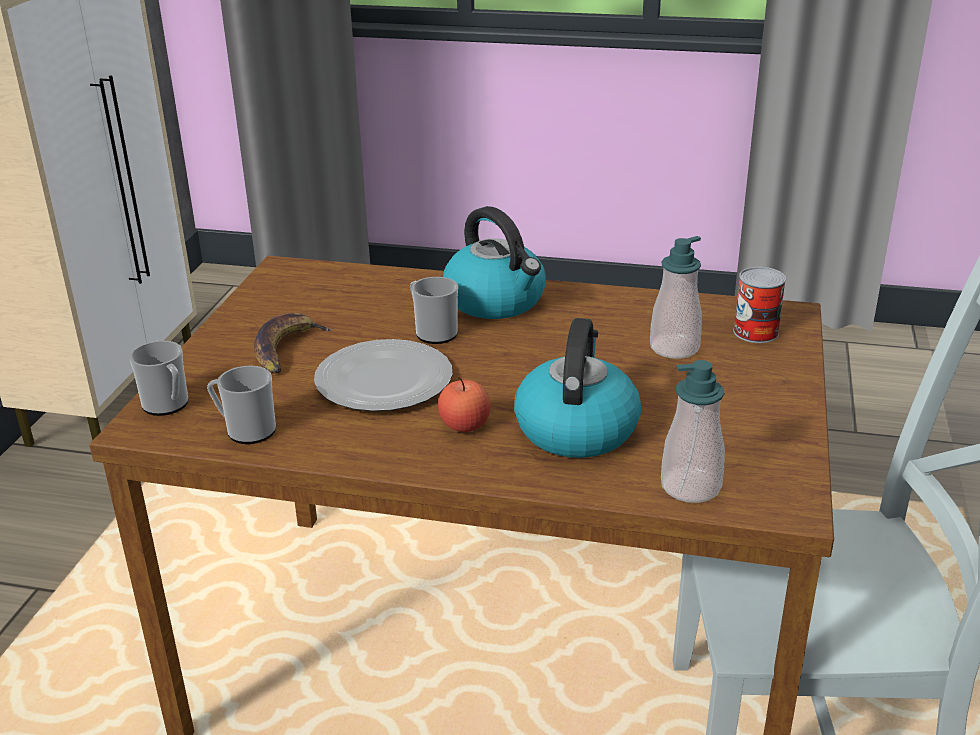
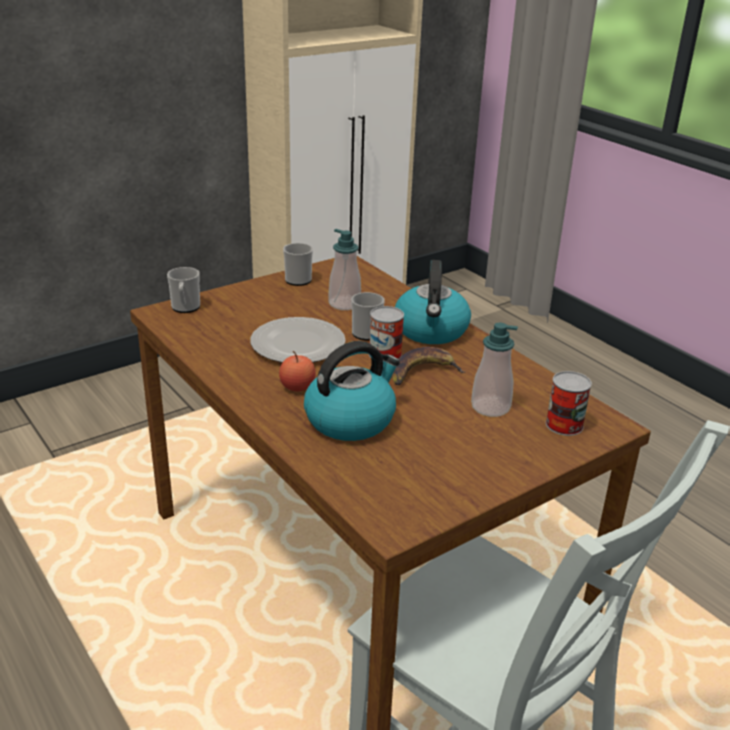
camera: 40 degrees right, 0 degrees up
mug [207,366,276,444] -> mug moved to [283,243,313,286]
banana [254,313,334,373] -> banana moved to [392,347,465,385]
soap dispenser [661,360,725,503] -> soap dispenser moved to [328,229,361,310]
none -> can [369,306,404,361]

